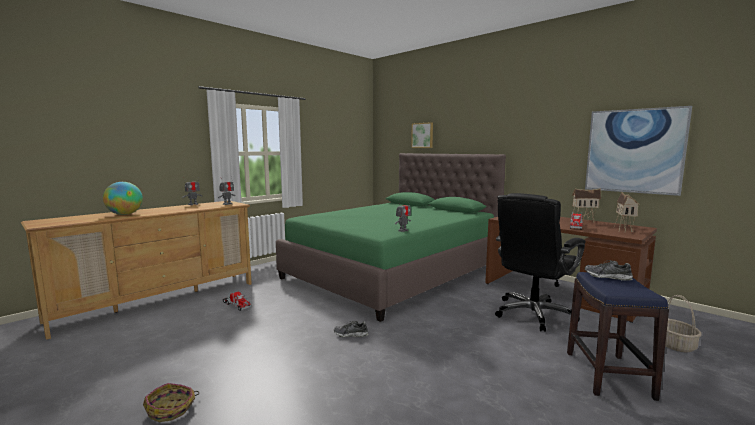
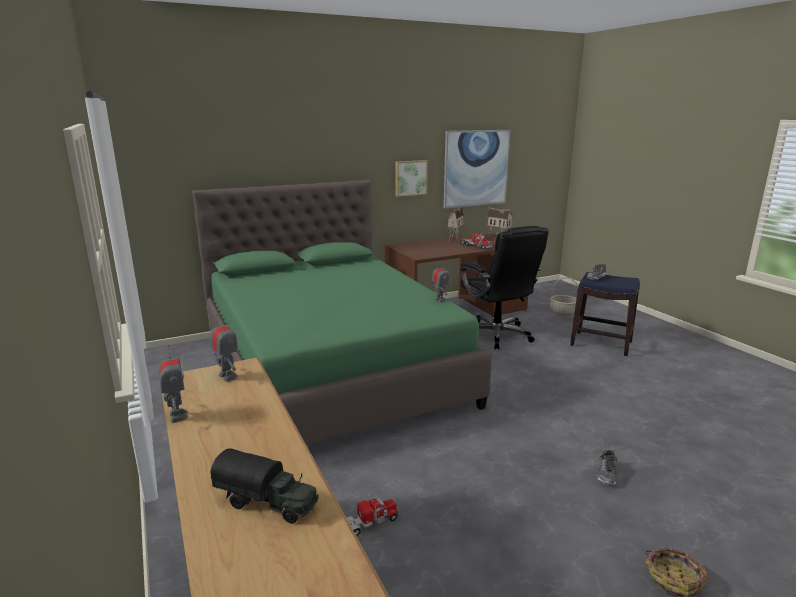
camera: 70 degrees left, 10 degrees up
globe [103,182,143,215] -> toy truck [210,448,319,524]
shoe [334,321,368,337] -> shoe moved to [597,449,617,485]
picture [411,122,433,148] -> picture moved to [396,160,428,197]

